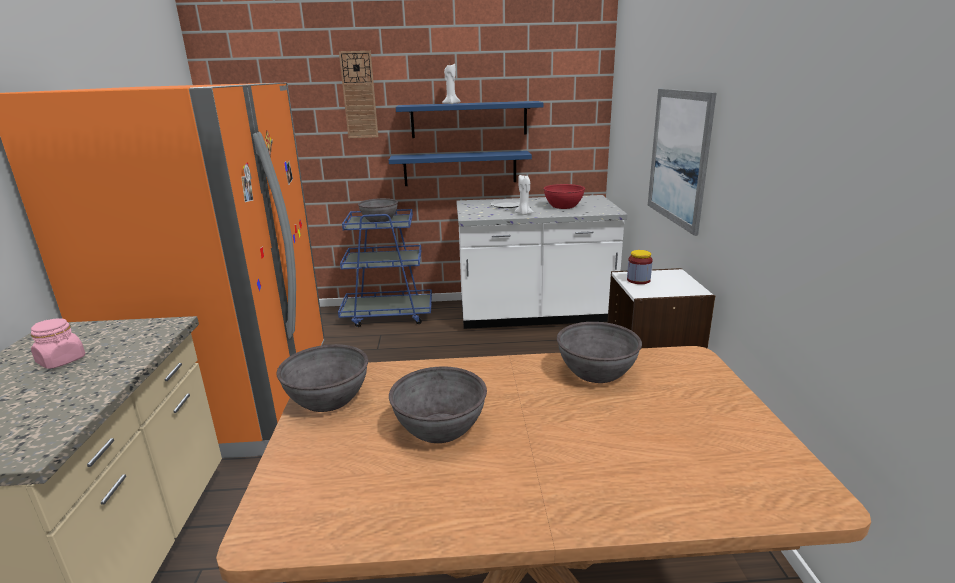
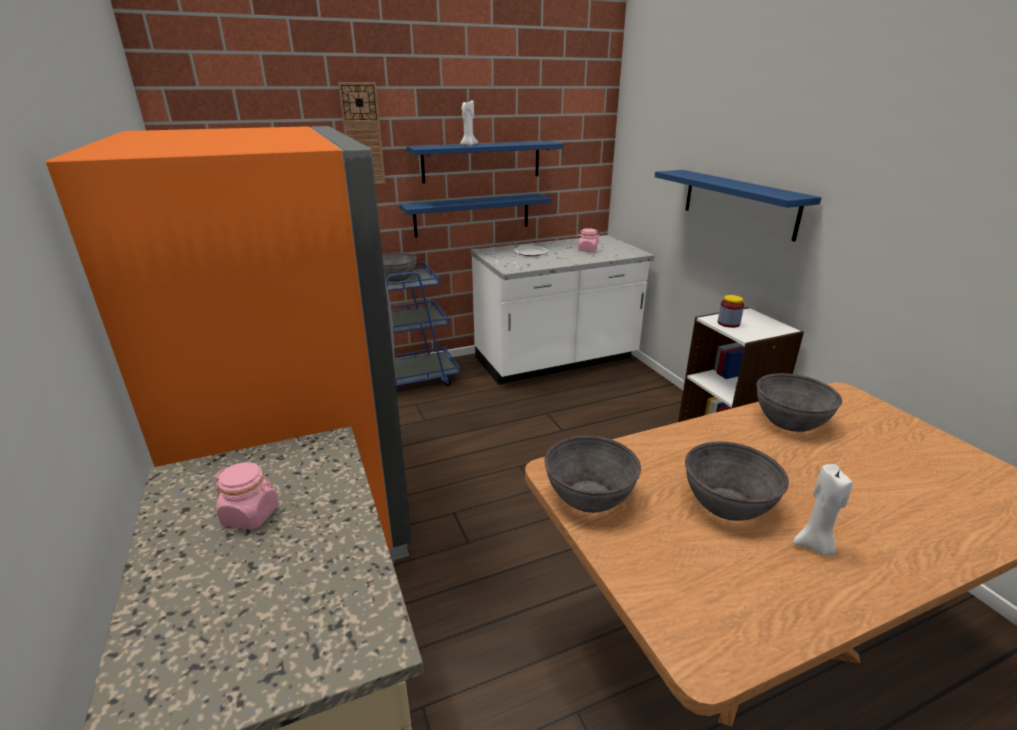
camera: 20 degrees left, 5 degrees up
white candle [515,175,534,215] -> white candle moved to [793,464,853,556]
red bowl [543,184,585,209] -> pink jar [577,228,600,252]
picture [648,89,716,236] -> blue shelf [655,170,822,242]

